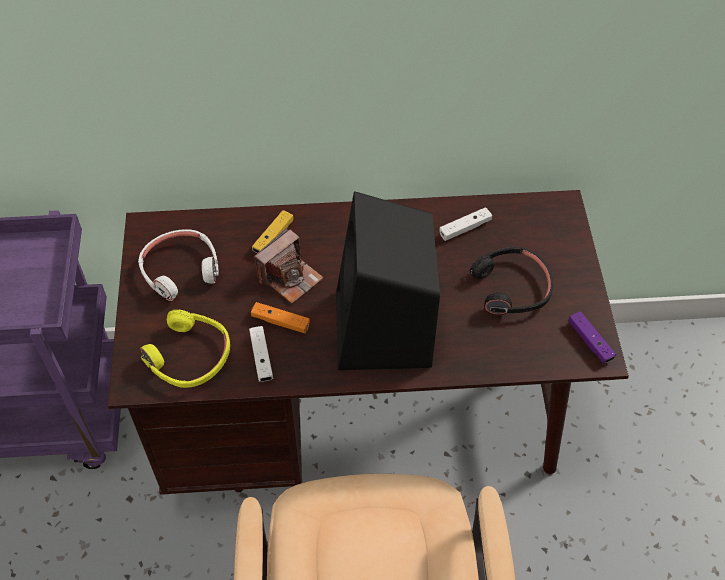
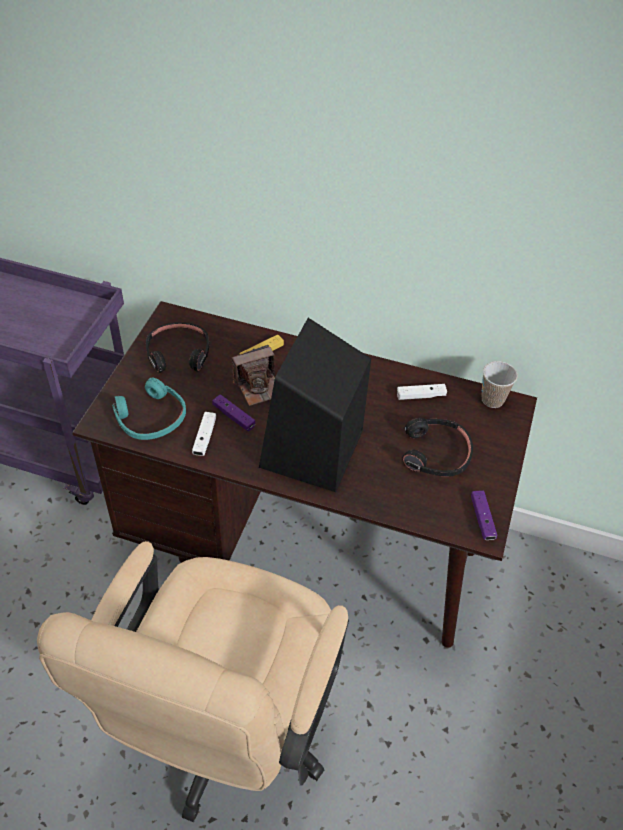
camera: 20 degrees right, 5 degrees down
white headphones [138,229,219,301] -> black headphones [146,322,209,374]
yellow headphones [141,310,230,388] -> turquoise headphones [112,377,186,440]
orange game controller [251,302,310,333] -> purple game controller [212,394,255,431]
none -> cup [481,361,518,408]

